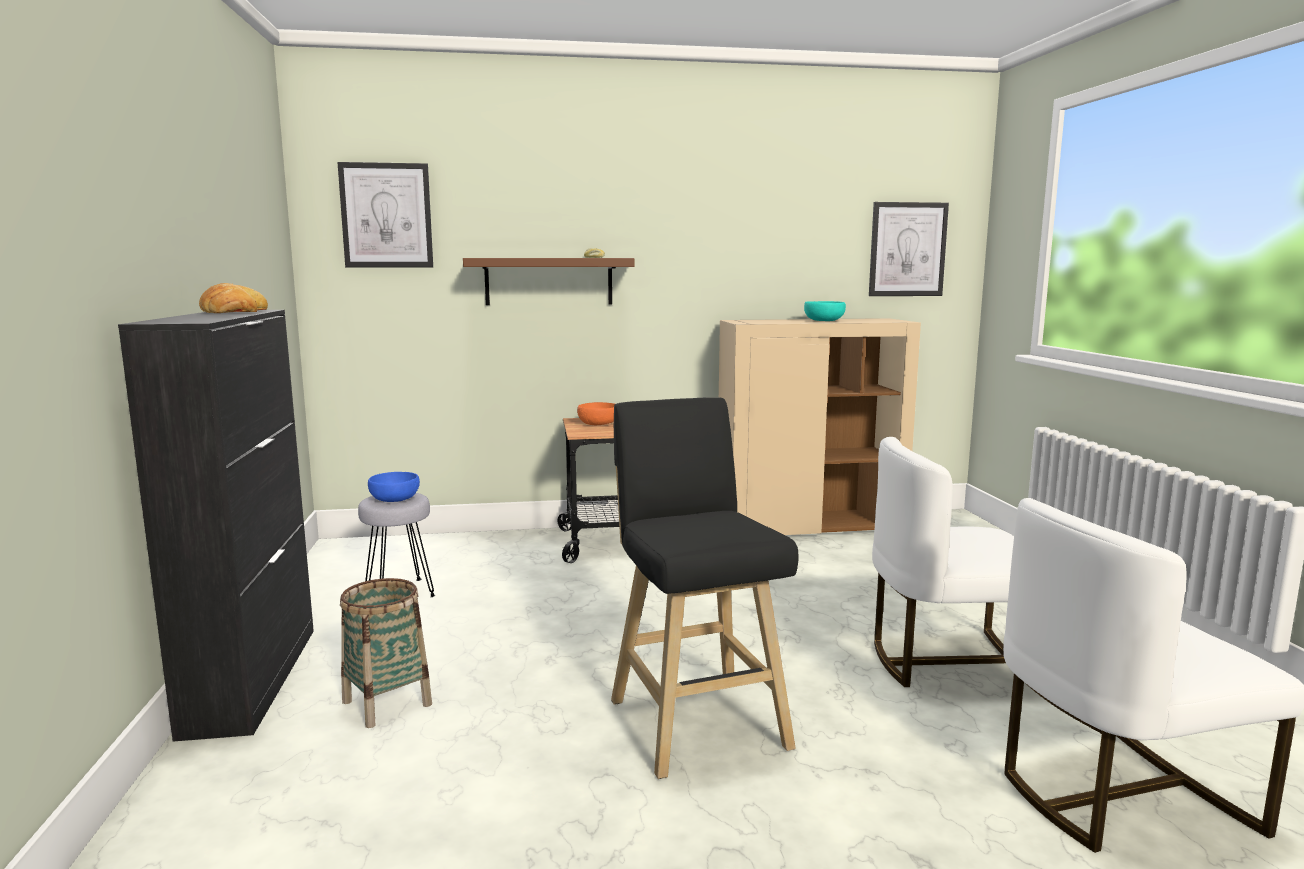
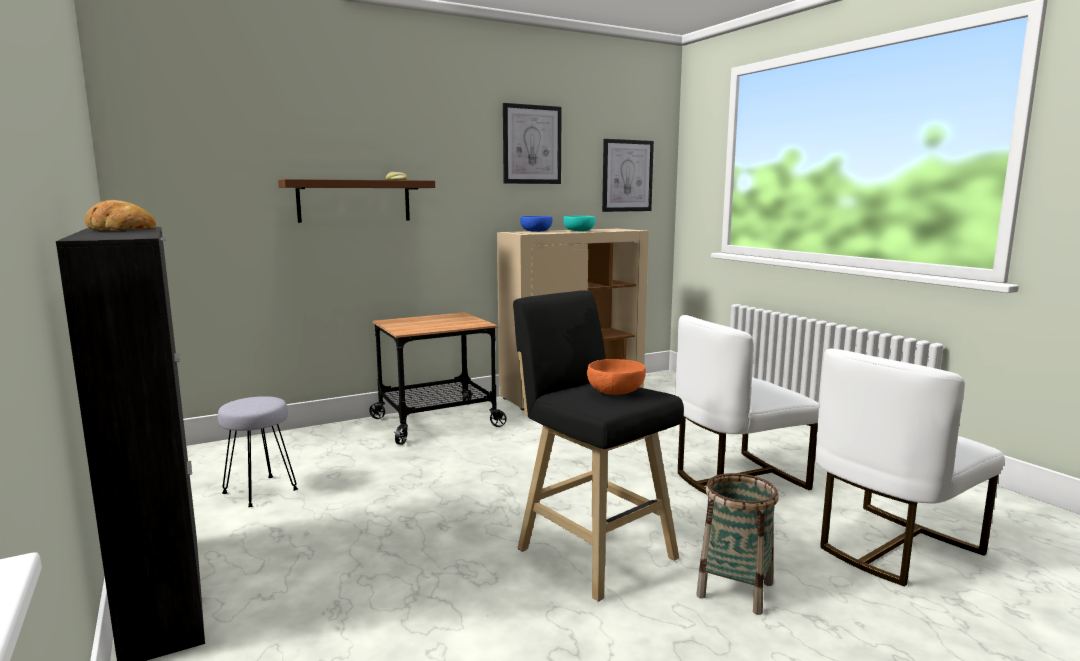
camera: 20 degrees left, 0 degrees up
picture [338,162,433,268] -> picture moved to [503,103,562,184]
basket [340,578,432,728] -> basket moved to [696,473,778,615]
blue bowl [368,472,420,502] -> blue bowl moved to [520,216,552,232]
orange bowl [577,402,615,425] -> orange bowl moved to [587,359,646,395]

